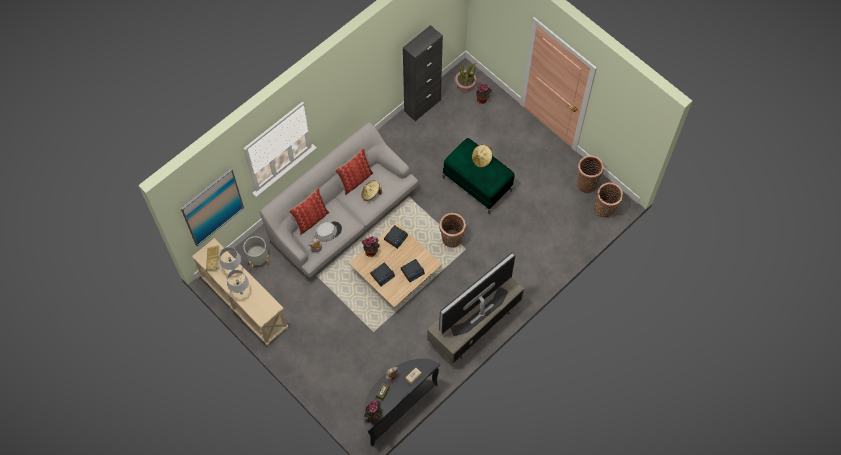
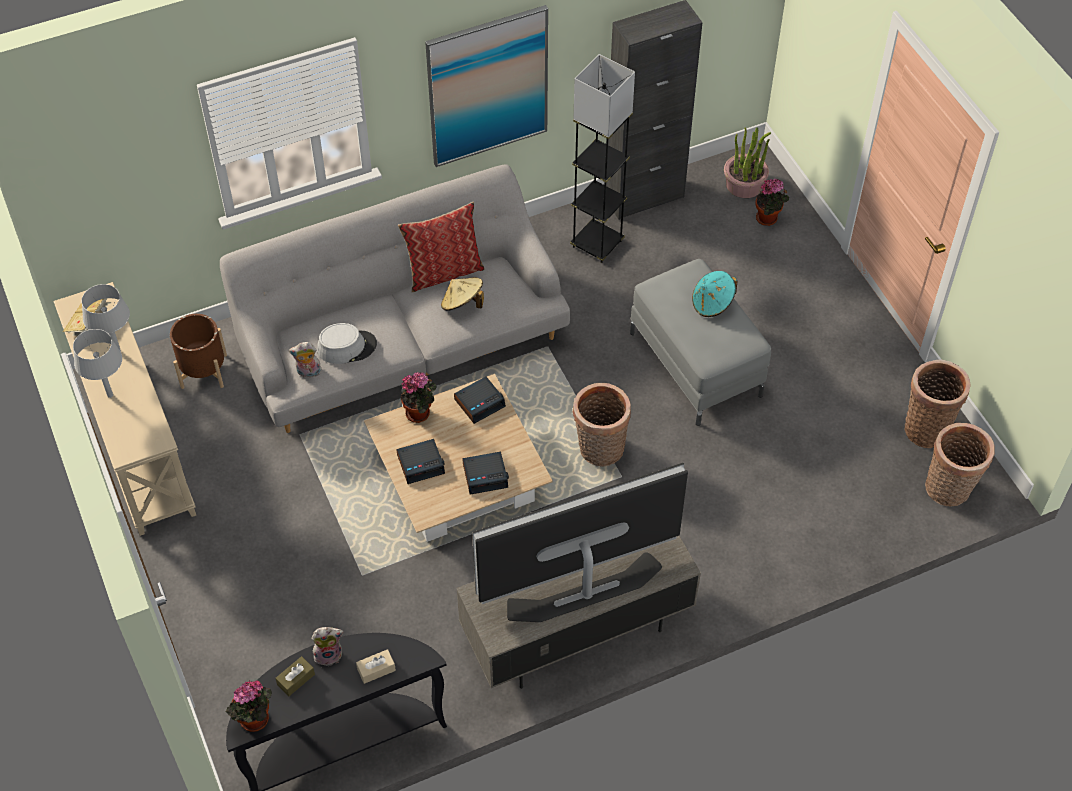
camera: 20 degrees right, 10 degrees down
picture [181,168,244,246] -> picture moved to [425,5,548,167]
grey planter [243,236,271,271] -> brown planter [170,314,227,389]
pillow [289,187,329,235] -> none
green ottoman [443,138,515,214] -> grey ottoman [630,259,771,426]
beige hat [472,145,493,168] -> turquoise hat [692,271,737,317]
none -> grey floor lamp [570,54,635,263]

